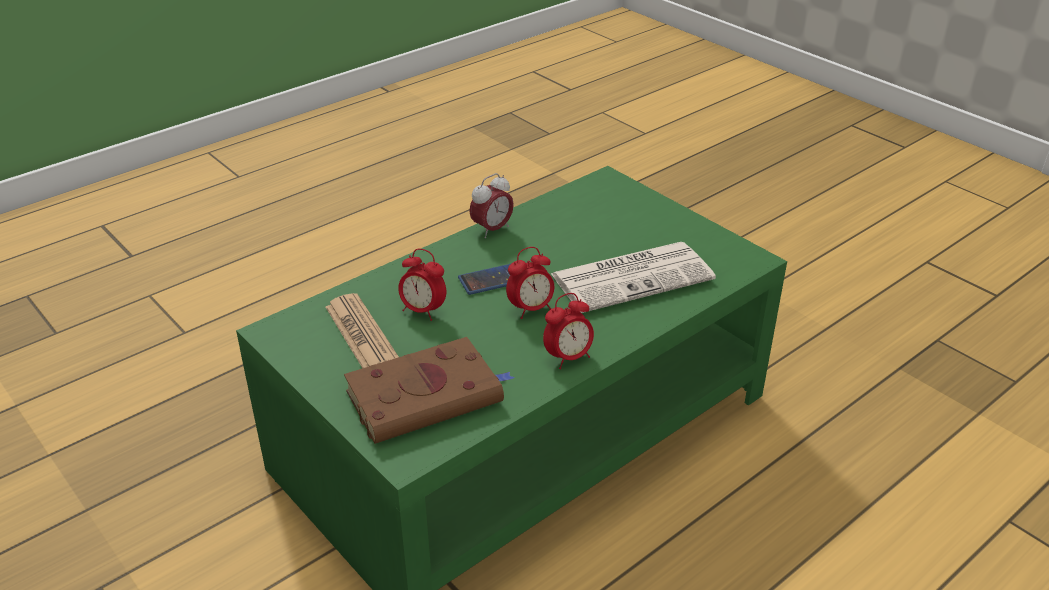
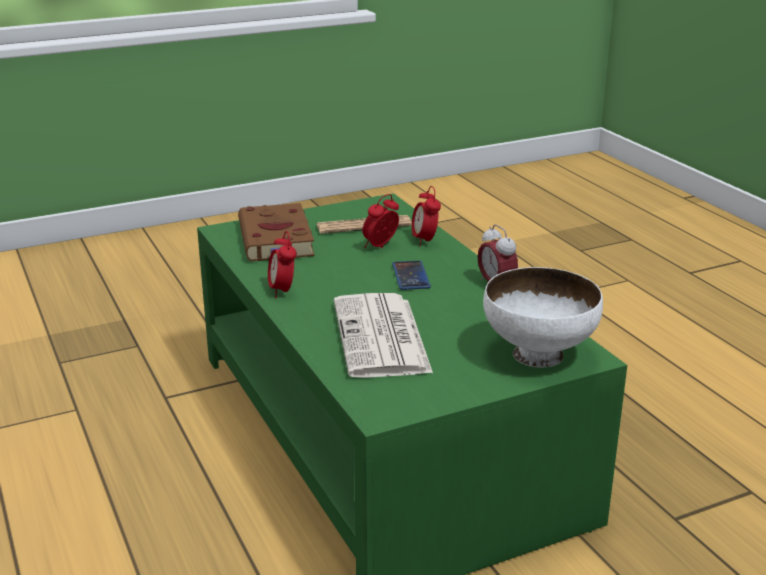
camera: 105 degrees right, 10 degrees down
alarm clock [506,247,554,319] -> alarm clock moved to [412,186,441,246]
none -> white bowl [483,267,603,368]

